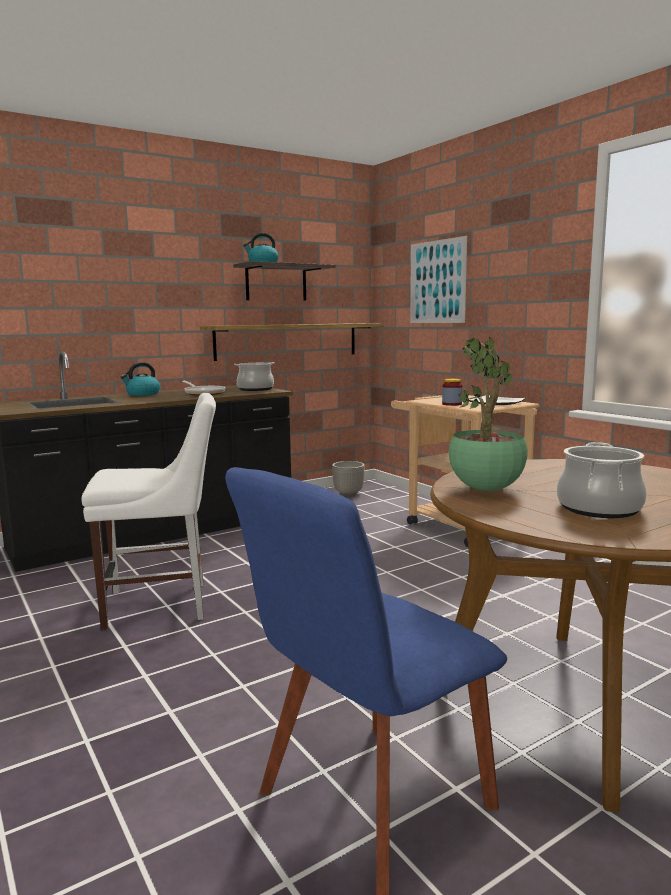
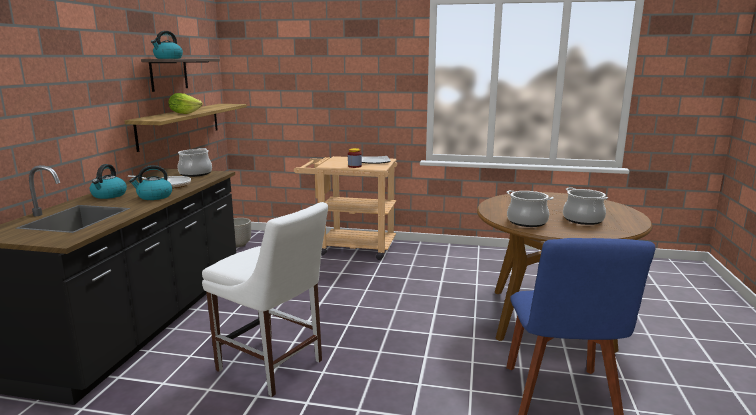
camera: 45 degrees left, 5 degrees up
white chair [81,393,216,630] -> white chair turned 90 degrees clockwise [202,202,328,397]
picture [410,236,467,323] -> none
potted plant [449,337,528,491] -> cooking pot [506,190,554,227]
none -> kettle [129,165,172,200]
none -> lettuce [168,93,203,114]

